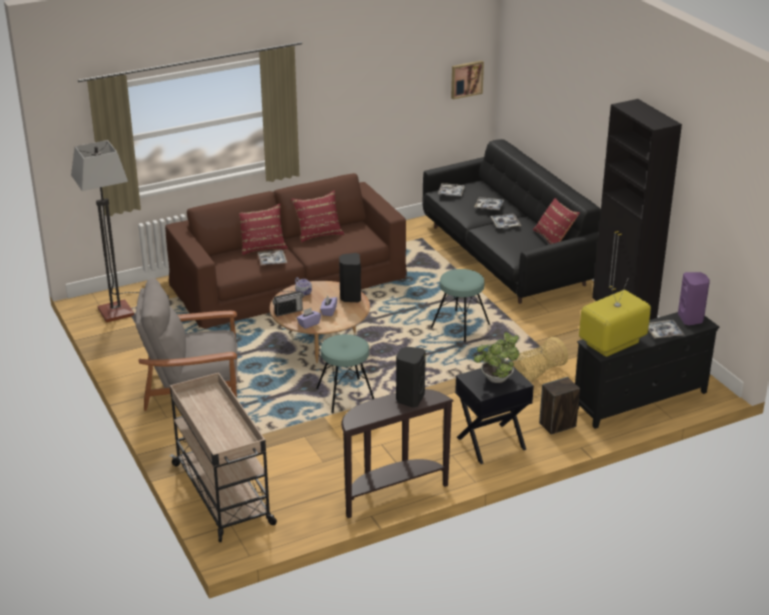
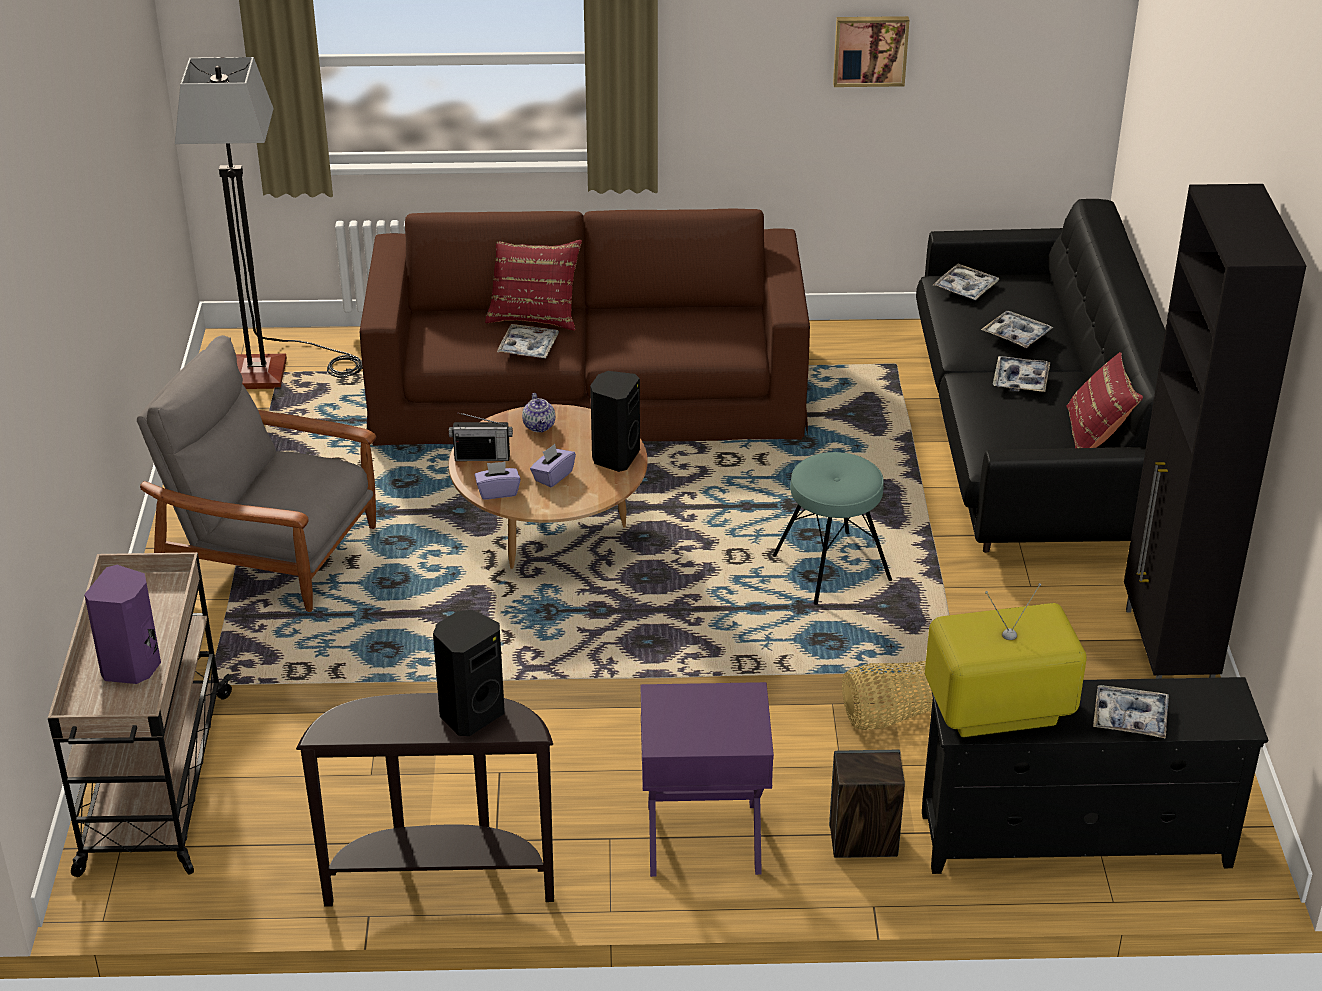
camera: 25 degrees right, 5 degrees up
red pillow [291,190,344,242] -> none
turquoise stool [316,334,374,413] -> none
picture [451,61,484,99] -> picture moved to [833,16,909,87]
black nightstand [455,361,534,464] -> purple nightstand [640,682,774,877]
potted plant [474,332,520,383] -> none
purple speaker [678,272,710,325] -> purple speaker moved to [84,565,161,684]

